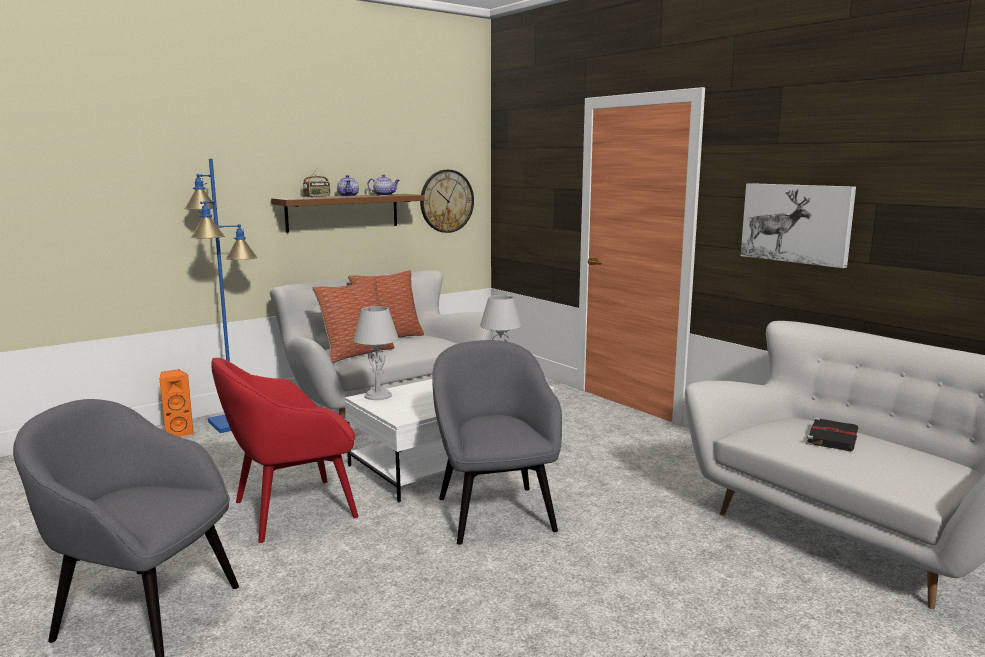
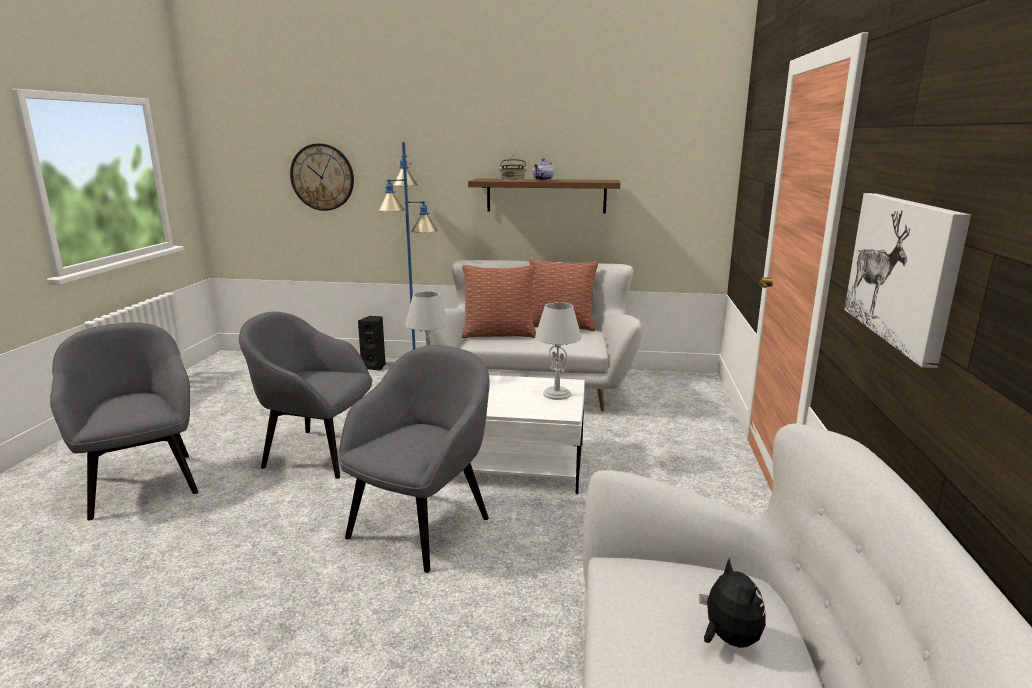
camera: 45 degrees right, 5 degrees up
orange speaker [159,369,194,437] -> black speaker [358,316,386,371]
red armchair [211,358,358,543] -> grey armchair [239,312,373,479]
teapot [368,174,400,196] -> none
wall clock [420,170,474,233] -> wall clock moved to [290,143,354,211]
black book [806,418,858,451] -> plush toy [699,557,766,647]

